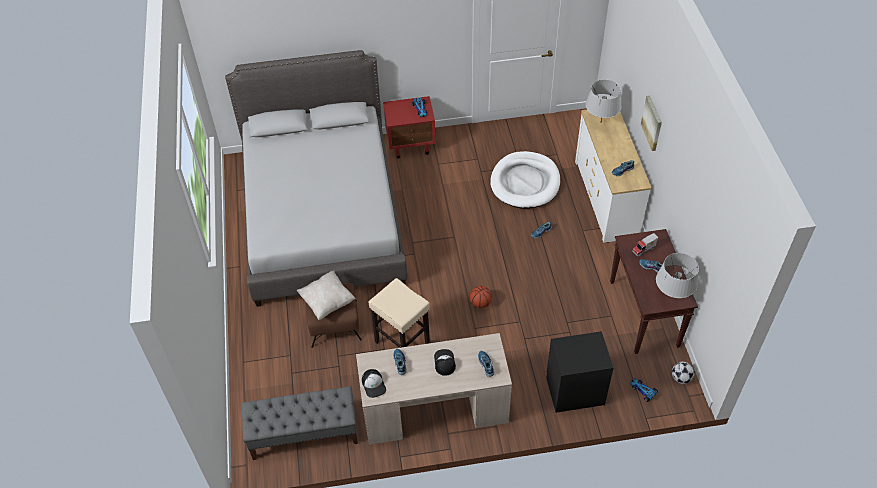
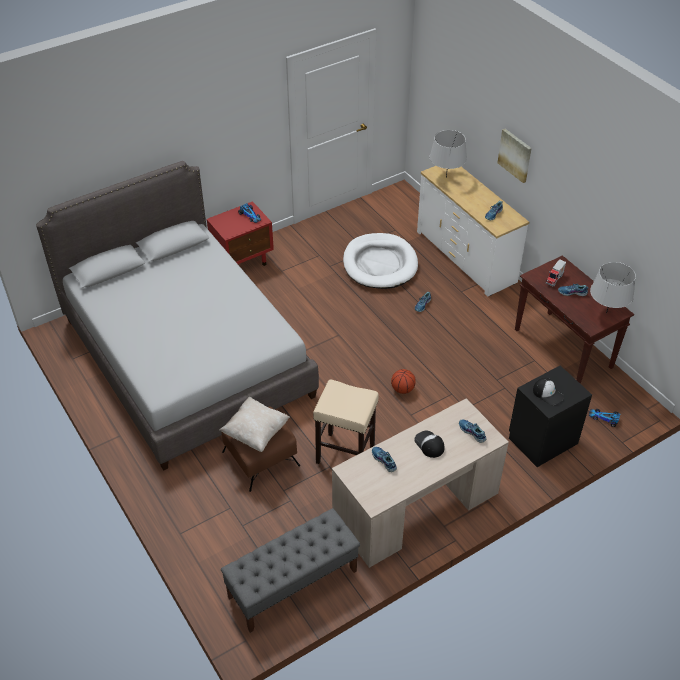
camera: 25 degrees left, 5 degrees down
cap [362,369,386,398] -> cap moved to [533,378,564,405]
football [672,362,694,384] -> none

